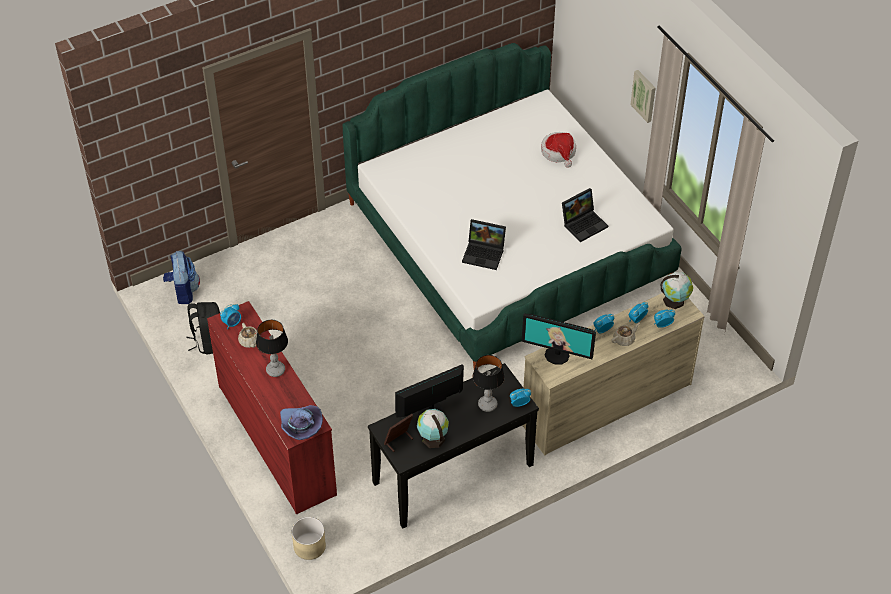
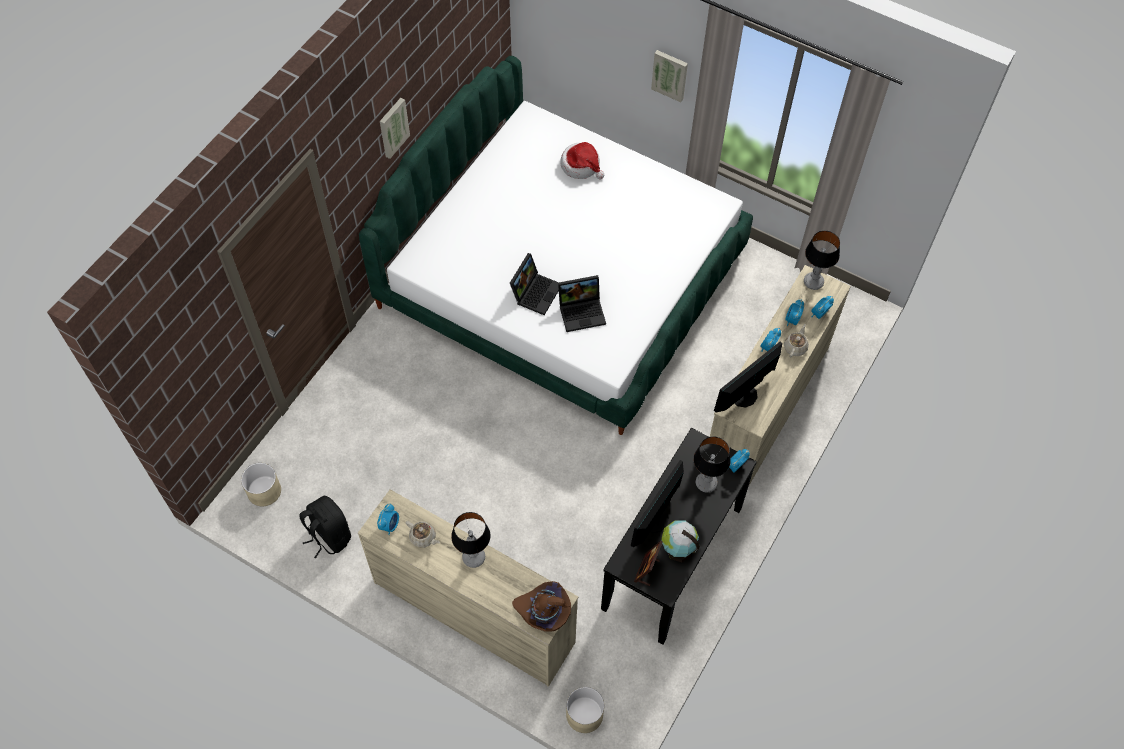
camera: 30 degrees left, 10 degrees up
backpack [163,251,200,304] -> beige planter [241,463,281,506]
red dresser [207,301,337,514] -> beige dresser [358,489,579,687]
purple hat [280,405,323,440] -> brown hat [512,581,571,632]
monitor [521,314,596,365] -> monitor turned 150 degrees clockwise [714,342,782,413]
laptop [562,188,608,242] -> laptop moved to [510,253,559,315]
globe [661,272,693,309] -> table lamp [804,231,840,290]
none -> picture [380,98,410,159]

